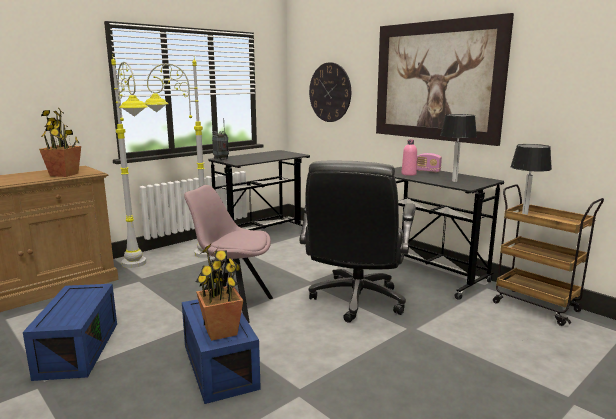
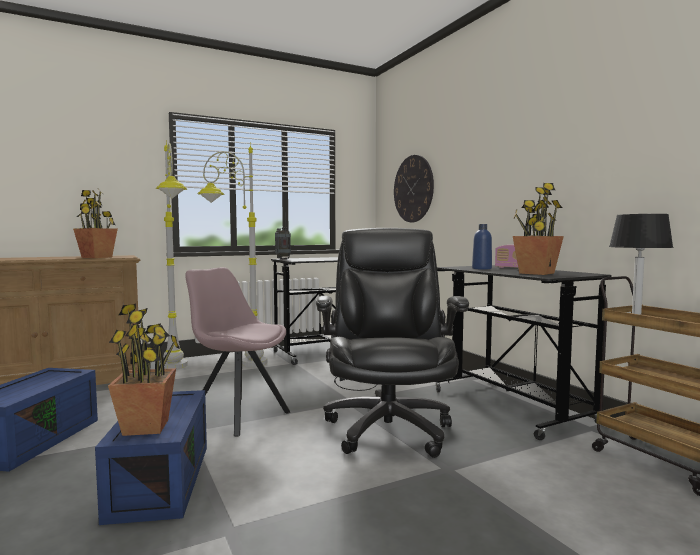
camera: 15 degrees right, 10 degrees down
black office chair [300,161,416,323] -> black office chair turned 150 degrees clockwise [316,228,469,458]
picture [376,13,514,146] -> none
pink bottle [402,140,417,176] -> blue bottle [472,224,492,270]
table lamp [440,114,477,182] -> potted plant [513,183,564,275]

